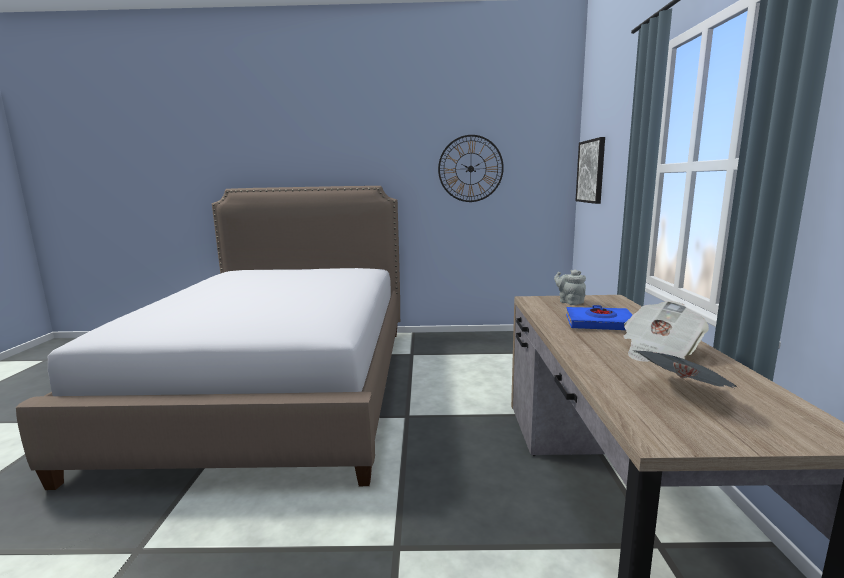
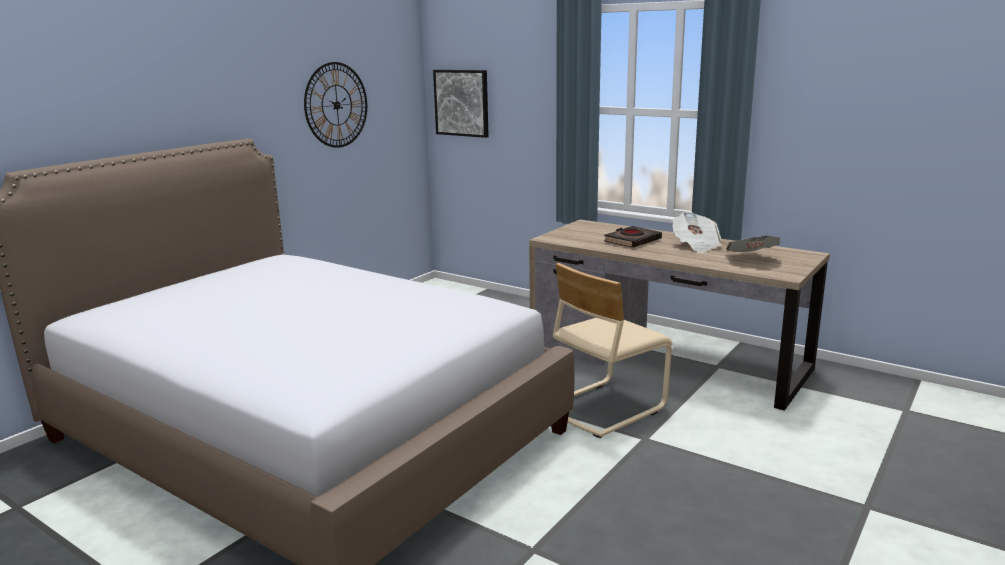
camera: 55 degrees left, 5 degrees up
grey teapot [554,270,586,305] -> none
blue book [566,305,632,330] -> black book [604,226,662,248]
none -> beige chair [553,263,673,438]

